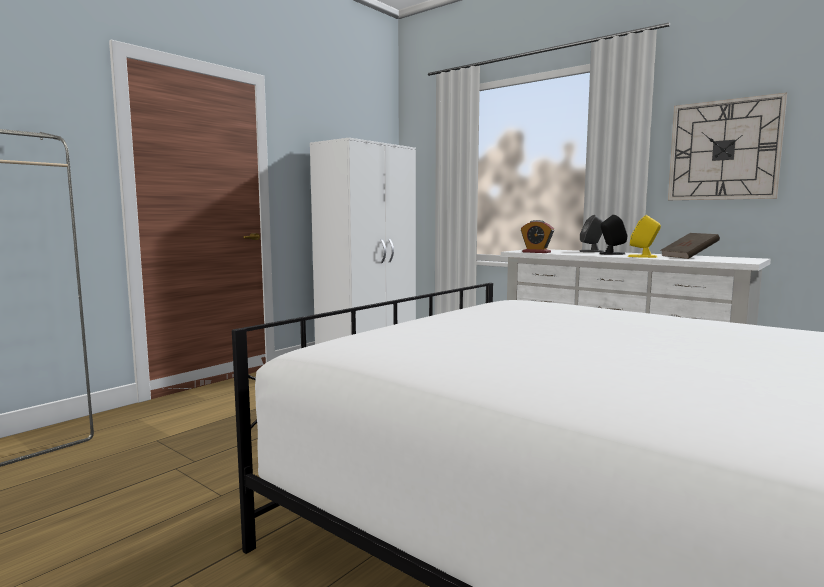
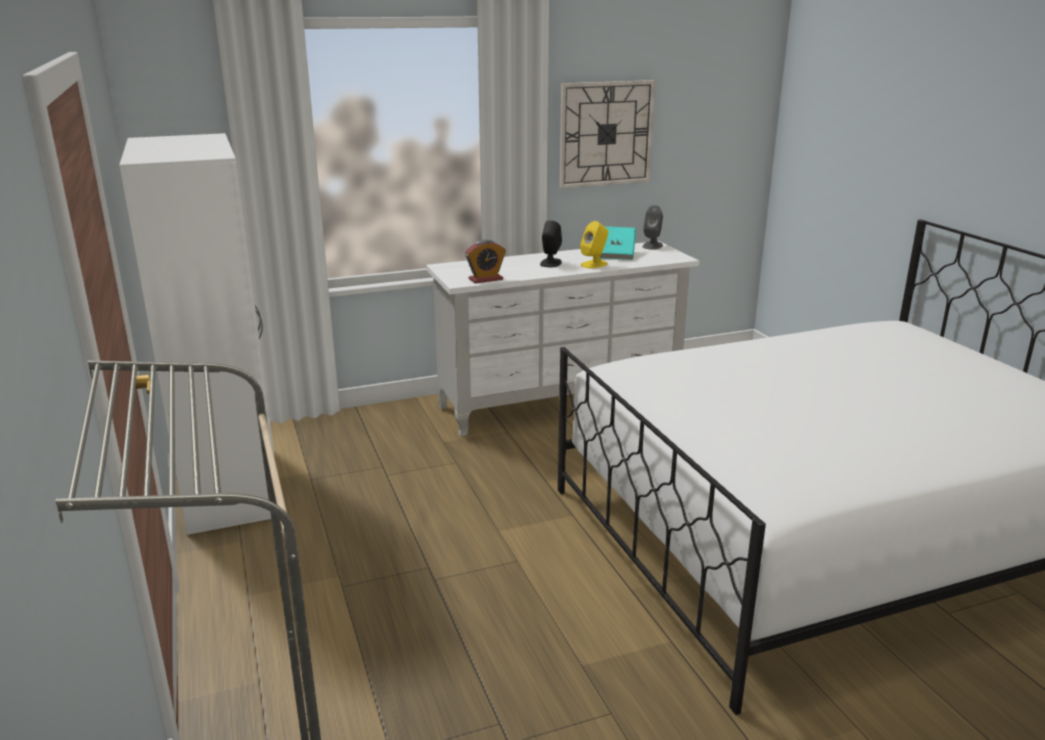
camera: 60 degrees left, 15 degrees up
grey speaker [579,215,604,252] -> grey speaker moved to [642,205,663,250]
brown book [661,233,720,259] -> turquoise book [600,226,636,260]

